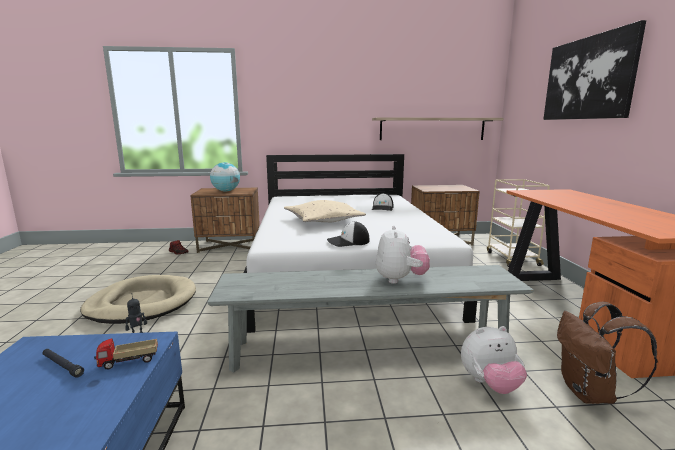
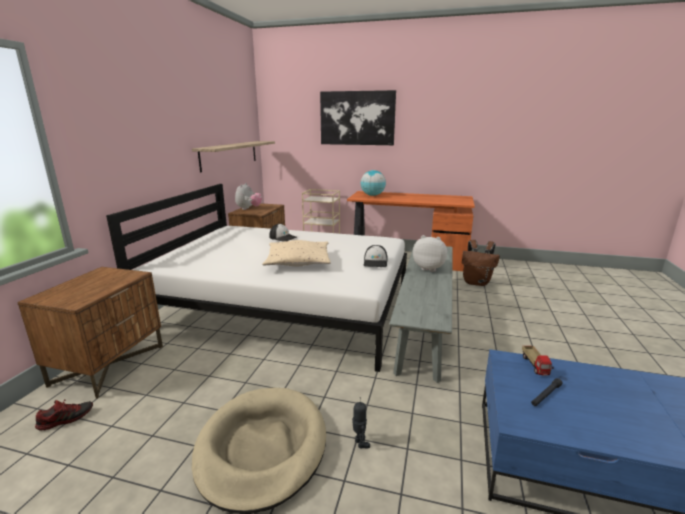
camera: 70 degrees left, 5 degrees up
globe [210,162,240,191] -> globe moved to [361,170,386,196]
plush toy [461,326,527,394] -> plush toy moved to [235,183,262,210]

